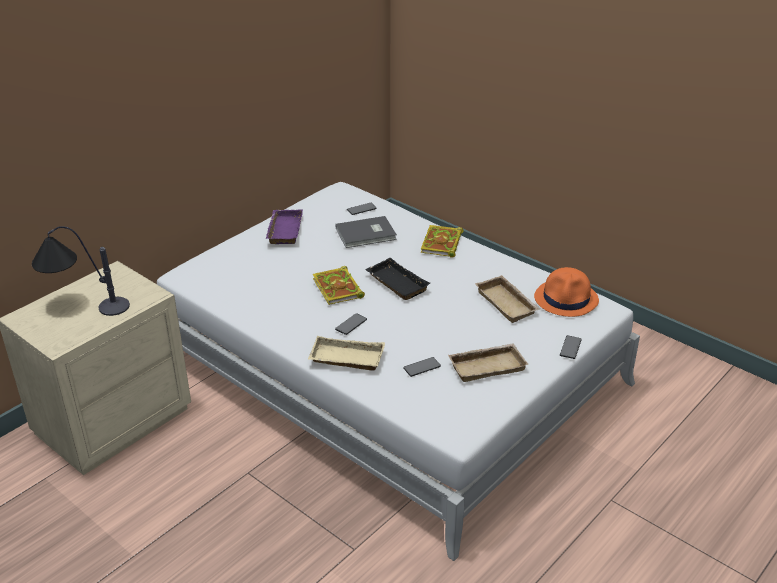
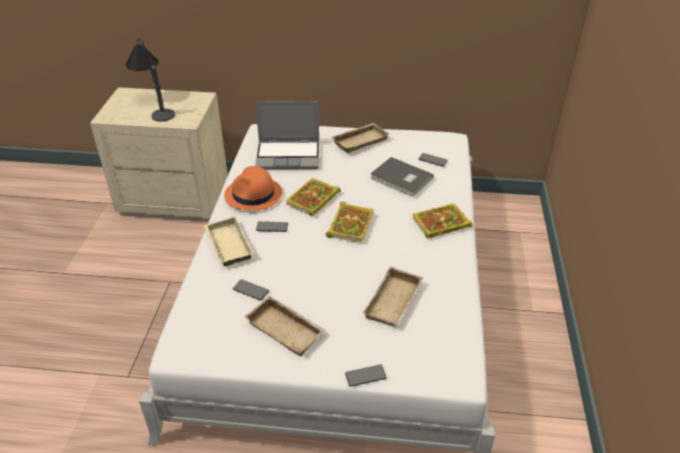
camera: 55 degrees right, 5 degrees up
purple tray [266,209,303,244] -> beige tray [332,123,389,153]
black tray [365,258,430,300] -> book [326,202,374,243]
orange hat [534,267,599,317] -> orange hat moved to [224,166,282,210]
none -> laptop [255,101,319,170]

